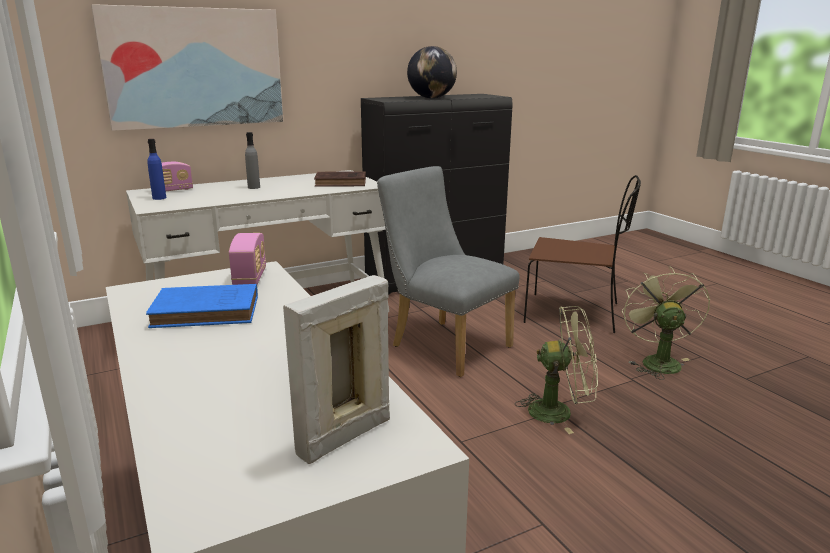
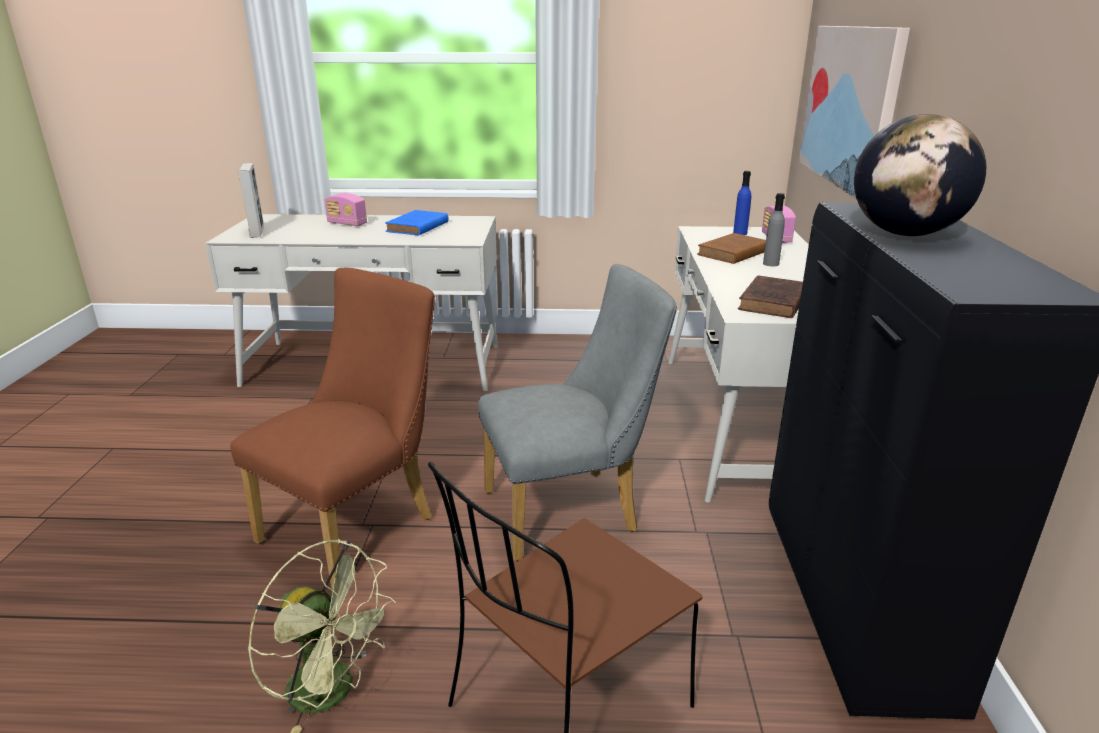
camera: 120 degrees right, 5 degrees up
radio [229,233,266,285] -> radio moved to [324,193,367,227]
green fan [515,306,598,434] -> brown chair [230,268,435,590]
none -> brown book [697,233,766,264]

